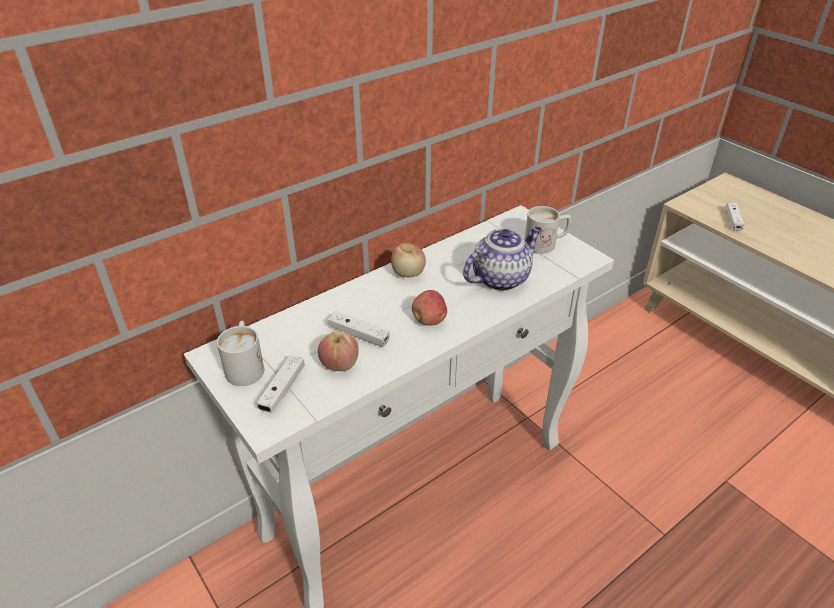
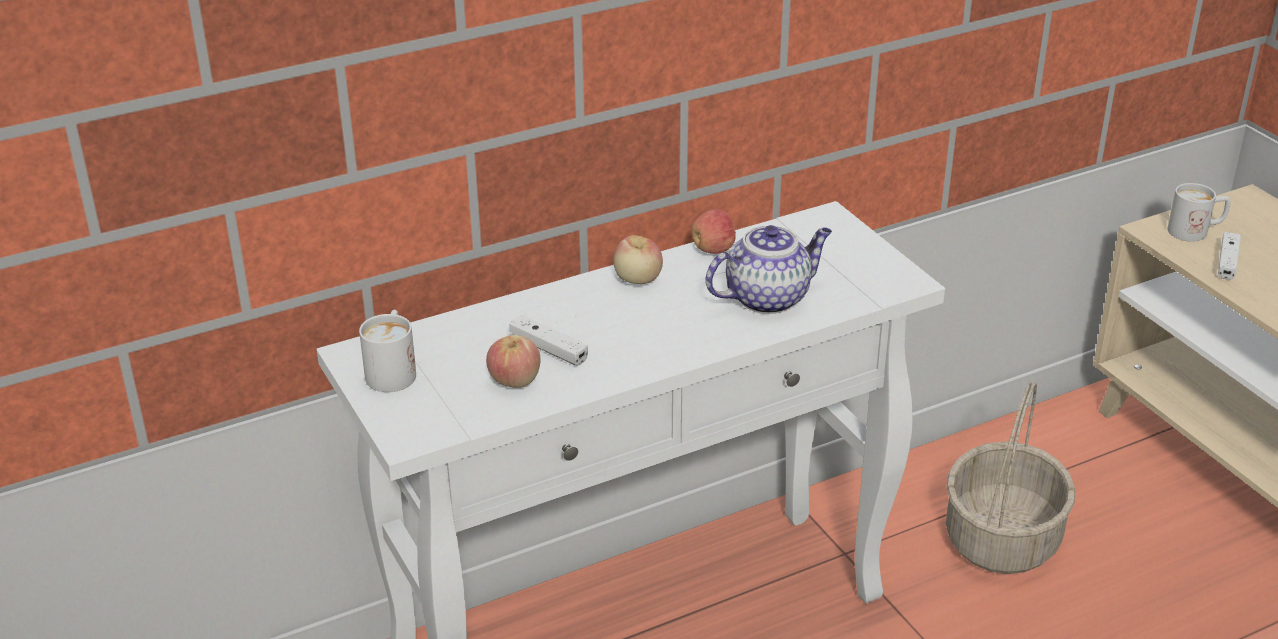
camera: 10 degrees right, 5 degrees down
white game controller [257,355,304,413] -> none
apple [412,290,447,326] -> apple moved to [691,209,736,254]
white mug [524,206,571,254] -> white mug moved to [1167,183,1230,242]
none -> basket [946,381,1075,574]

